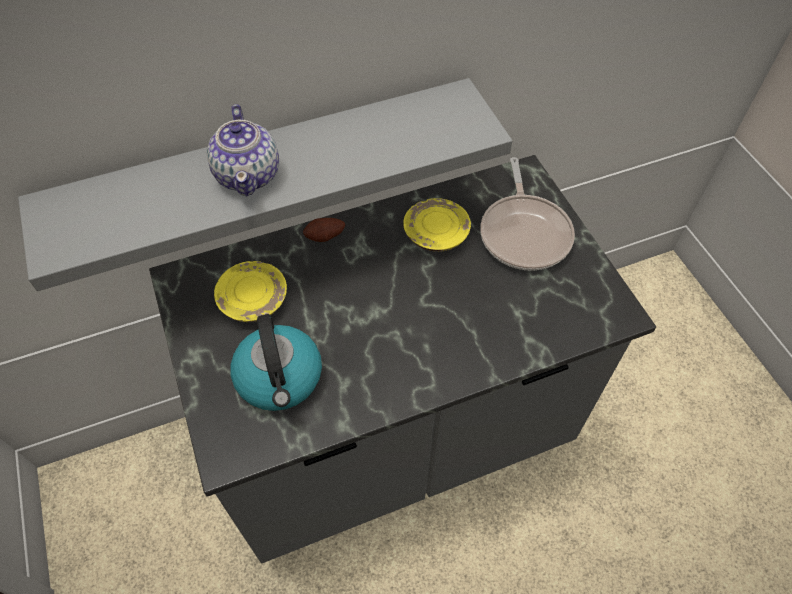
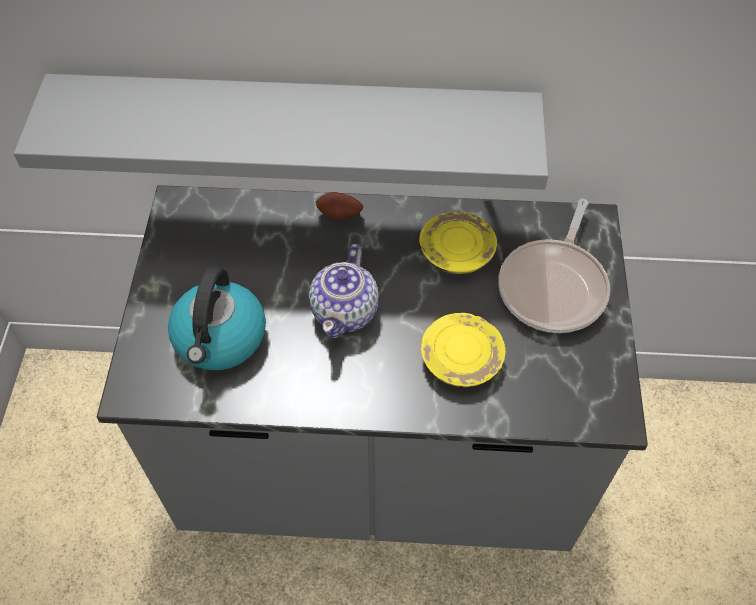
camera: 25 degrees right, 0 degrees up
teapot [207,104,279,196] -> teapot moved to [309,244,379,338]
yellow plate [214,261,287,322] -> yellow plate moved to [421,313,505,387]

